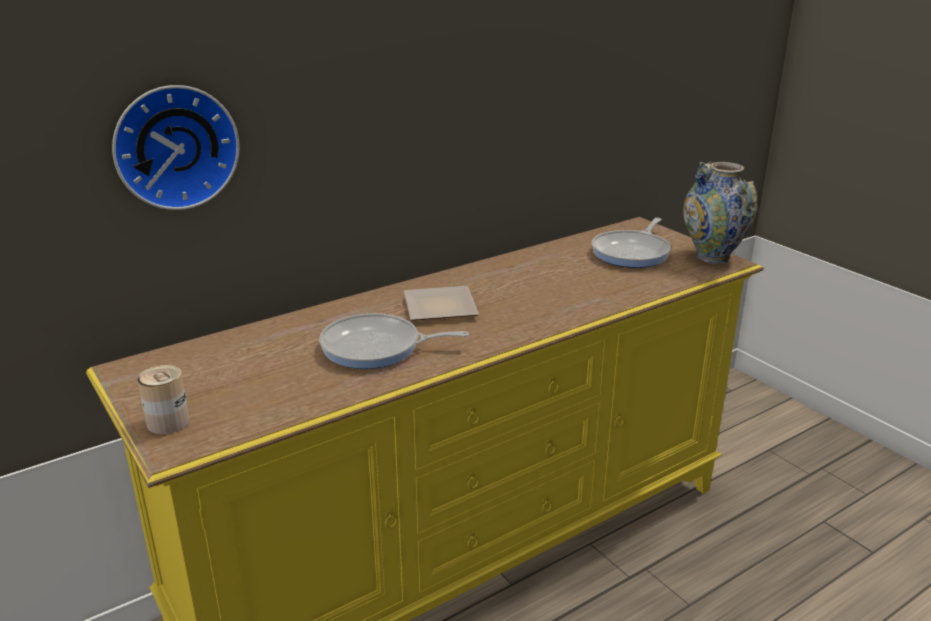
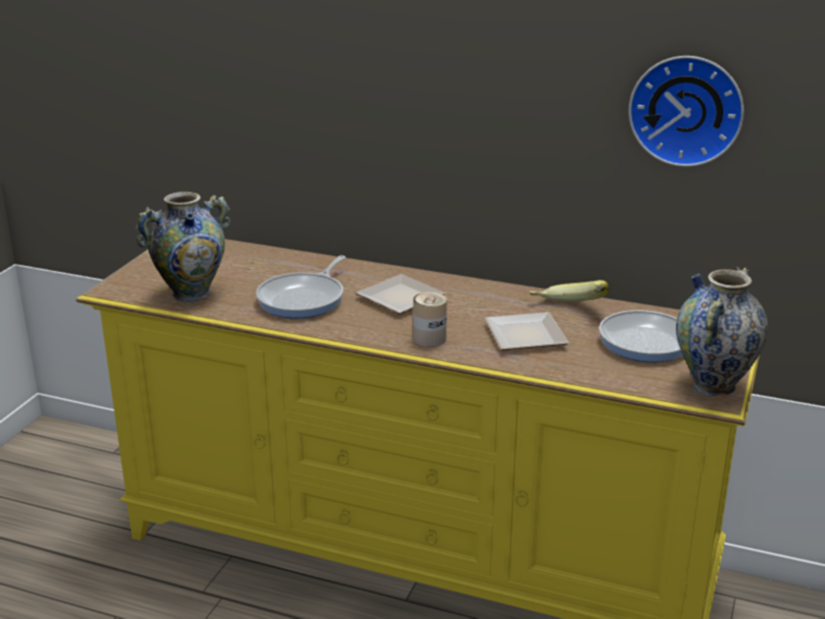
camera: 55 degrees right, 0 degrees up
wall clock [112,85,240,210] -> wall clock moved to [629,56,744,167]
can [137,365,190,434] -> can moved to [413,292,447,347]
frying pan [319,313,469,369] -> frying pan turned 120 degrees counterclockwise [256,255,346,318]
none -> vase [135,192,231,302]
none -> plate [485,312,569,350]
none -> banana [529,280,609,302]

